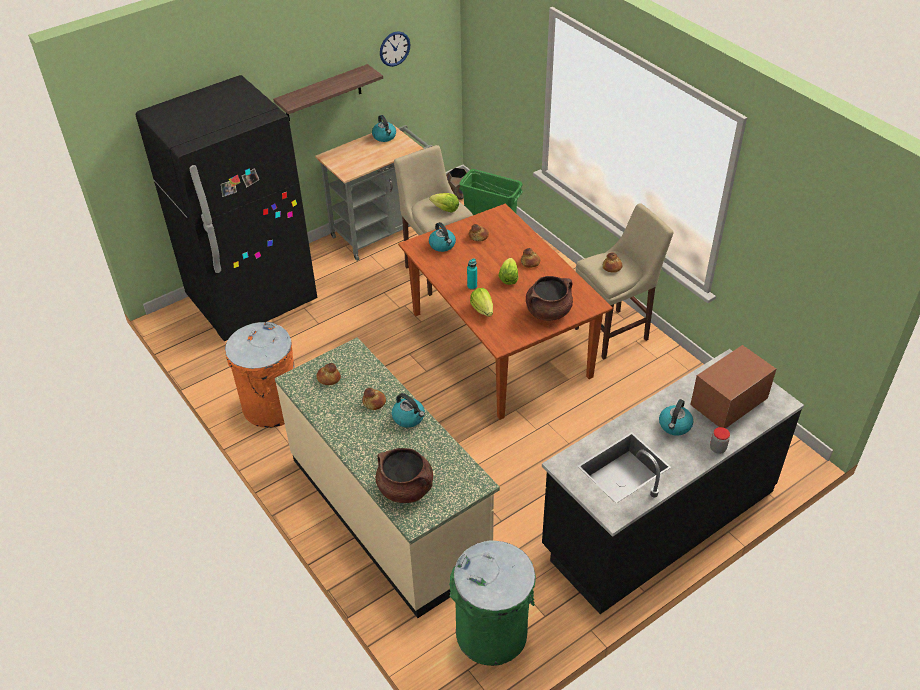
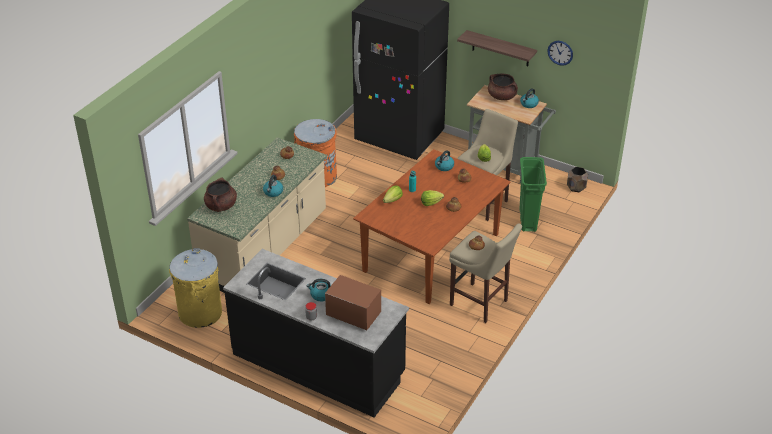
camera: 65 degrees right, 5 degrees down
green trash can [449,540,536,666] -> yellow trash can [169,248,222,328]
brown cooking pot [526,276,573,321] -> brown cooking pot moved to [488,73,518,100]

